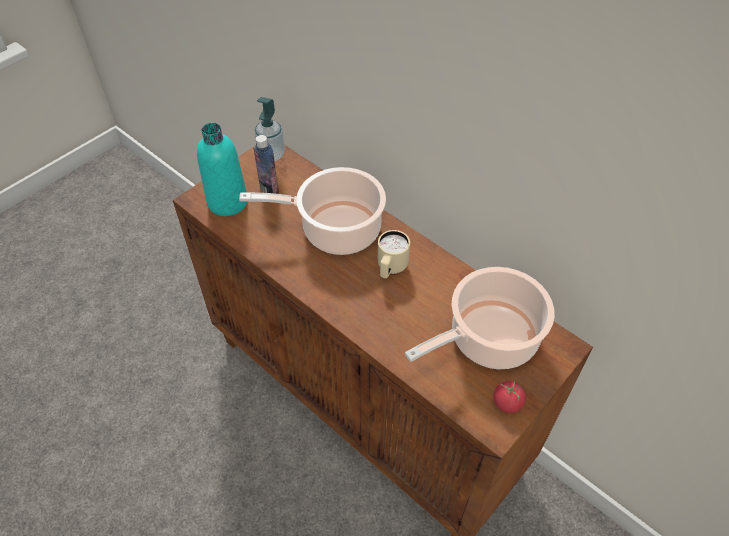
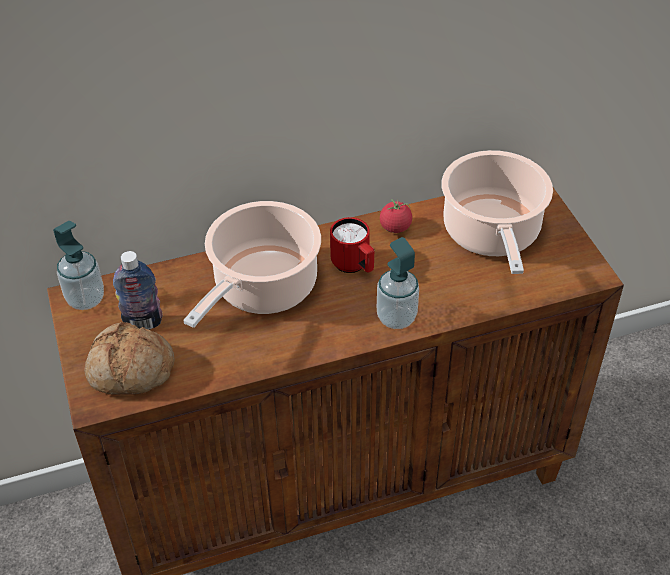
camera: 60 degrees left, 5 degrees down
turquoise bottle [197,123,247,216] -> bread [84,322,175,395]
beige mug [377,230,410,278] -> red mug [330,217,374,273]
tomato [493,381,526,413] -> tomato moved to [380,199,412,233]
none -> soap dispenser [377,237,419,329]

